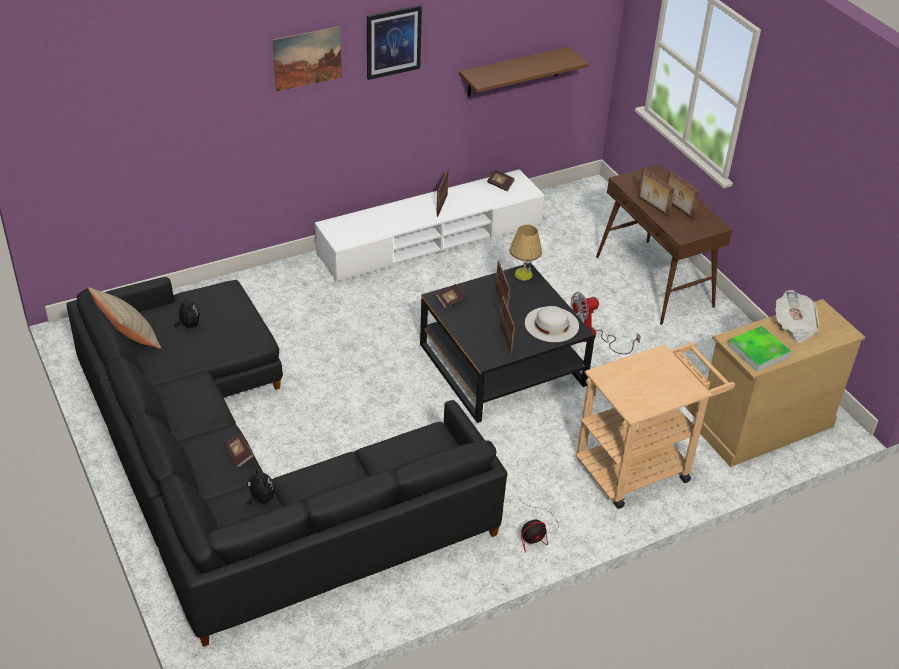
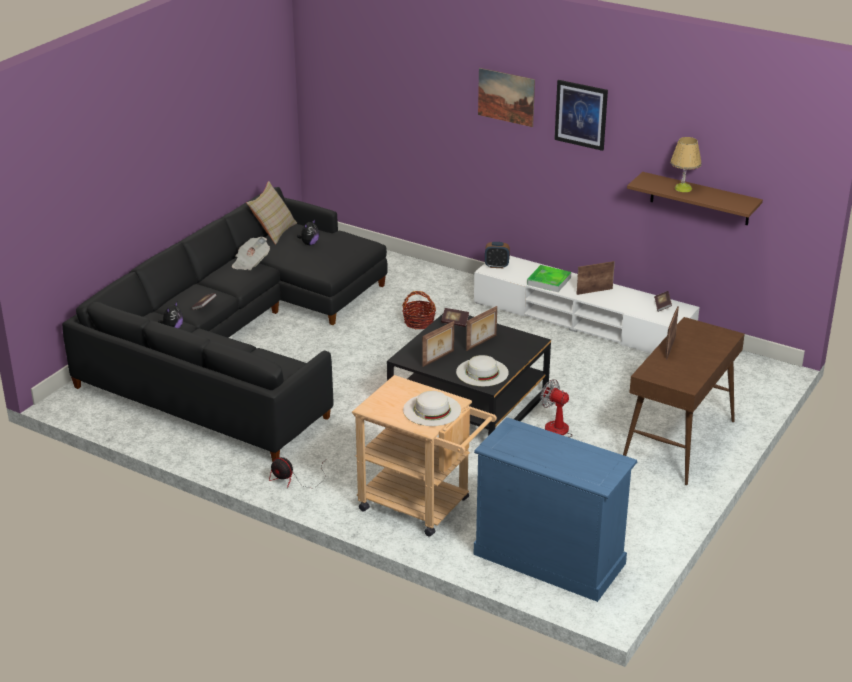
camera: 60 degrees right, 10 degrees down
table lamp [509,225,542,280] -> table lamp moved to [670,137,702,192]
picture frame [667,170,700,220] -> none
beige dresser [700,299,865,467] -> blue dresser [474,417,637,602]
tray [728,326,791,372] -> tray moved to [527,265,571,292]
newspaper [775,290,819,343] -> newspaper moved to [232,237,270,270]
none -> basket [402,291,436,329]
none -> white hat [403,391,461,426]
none -> alarm clock [485,242,510,268]

